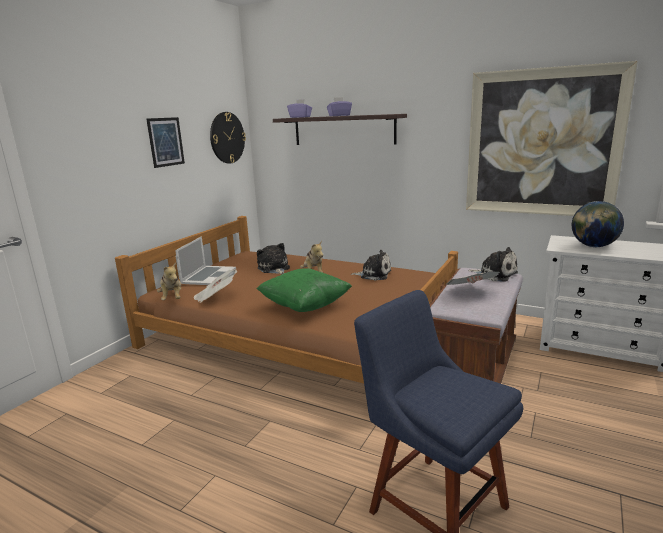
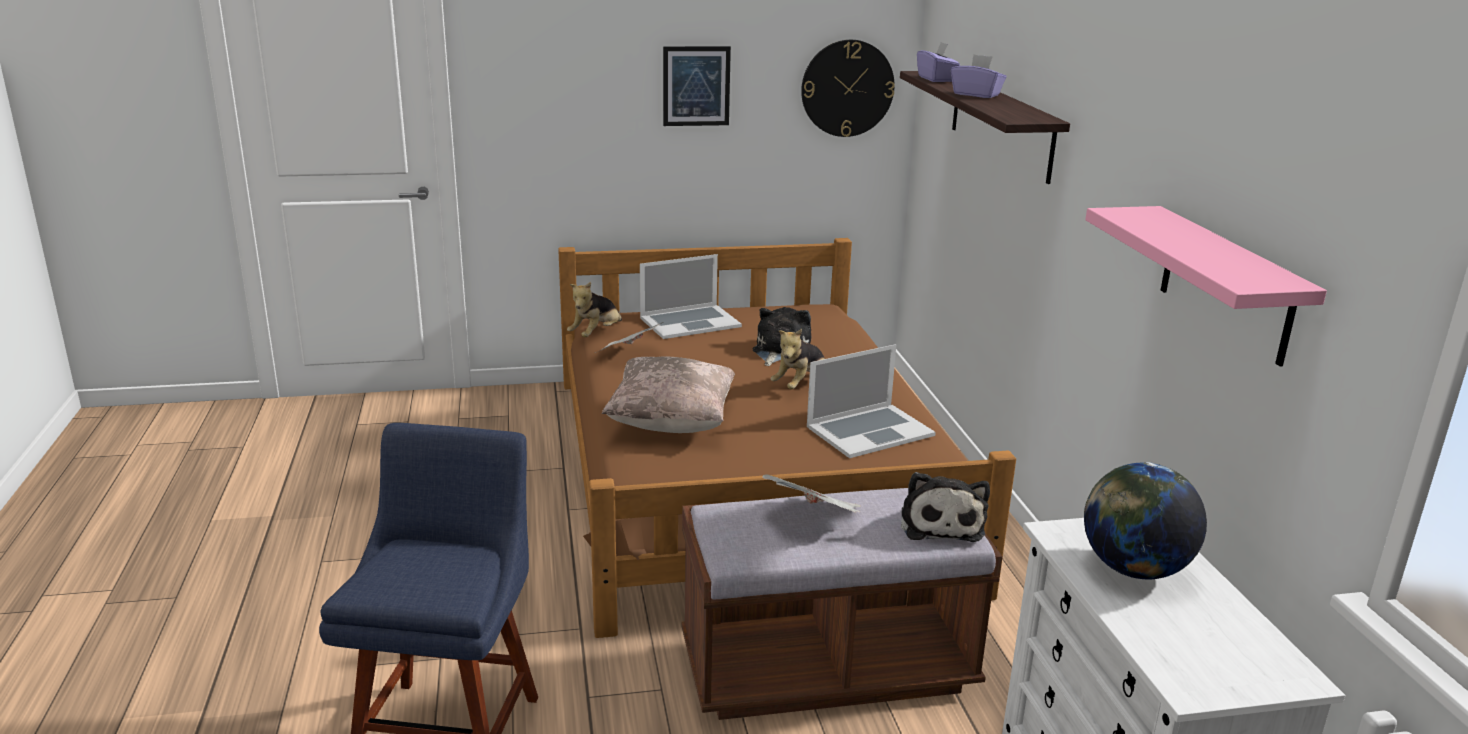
camera: 50 degrees right, 5 degrees up
green pillow [257,268,352,312] -> beige pillow [602,356,735,433]
plush toy [351,250,391,280] -> laptop [807,344,936,458]
picture [466,61,638,216] -> pink shelf [1085,206,1327,366]

